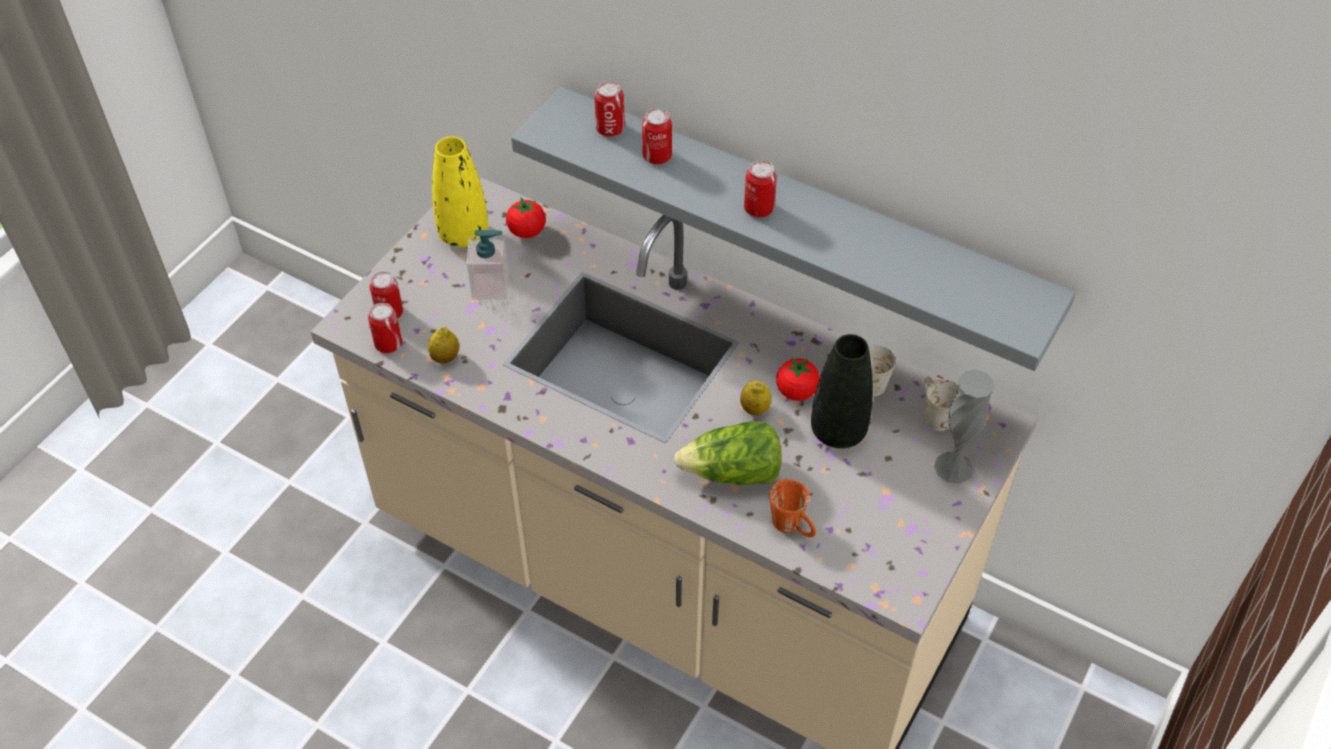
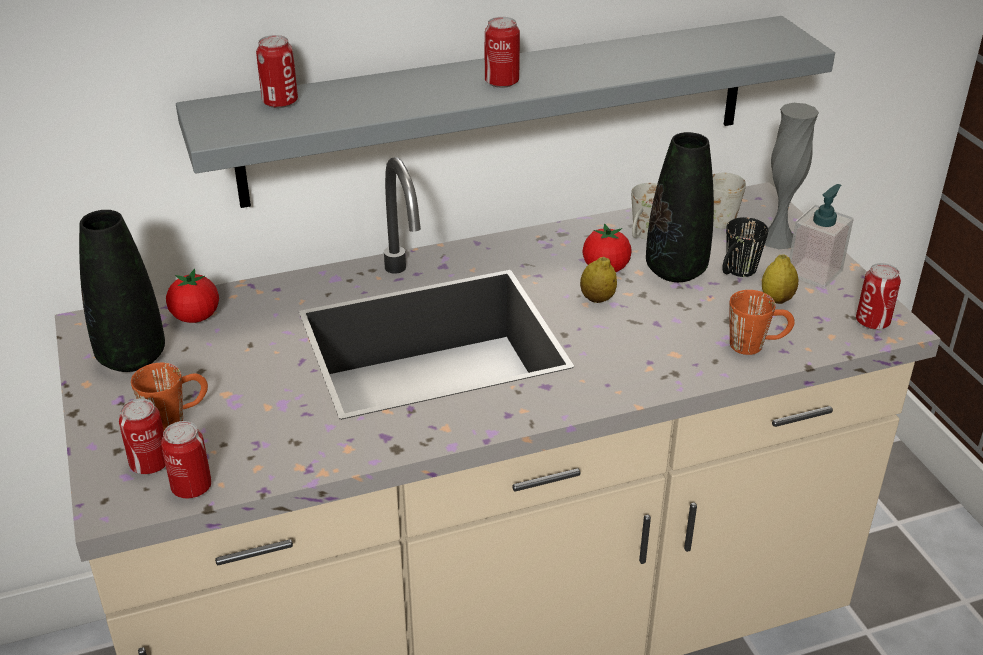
camera: 50 degrees left, 15 degrees down
lemon [428,327,459,364] -> lemon moved to [762,254,799,304]
yellow vase [432,136,488,247] -> black vase [79,210,165,372]
soap dispenser [467,230,509,300] -> soap dispenser moved to [789,184,854,289]
can [642,108,672,164] -> can moved to [856,263,901,330]
lettuce [674,421,781,485] -> none
none -> orange mug [131,363,208,430]
none -> black mug [722,217,768,277]

